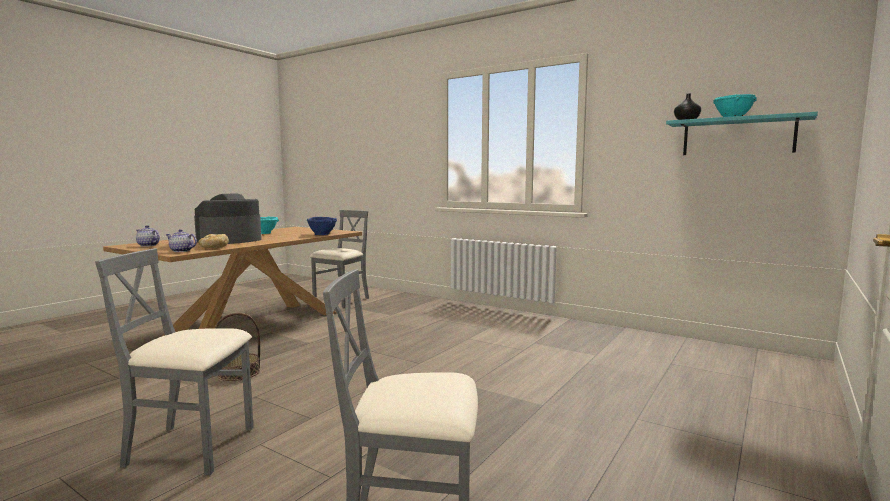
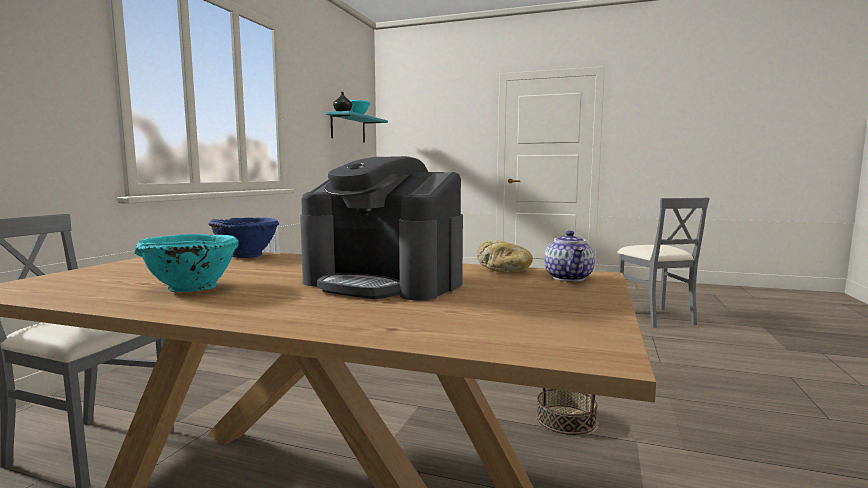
camera: 105 degrees left, 0 degrees up
grey chair [95,248,253,475] -> none
teapot [136,225,160,247] -> none

